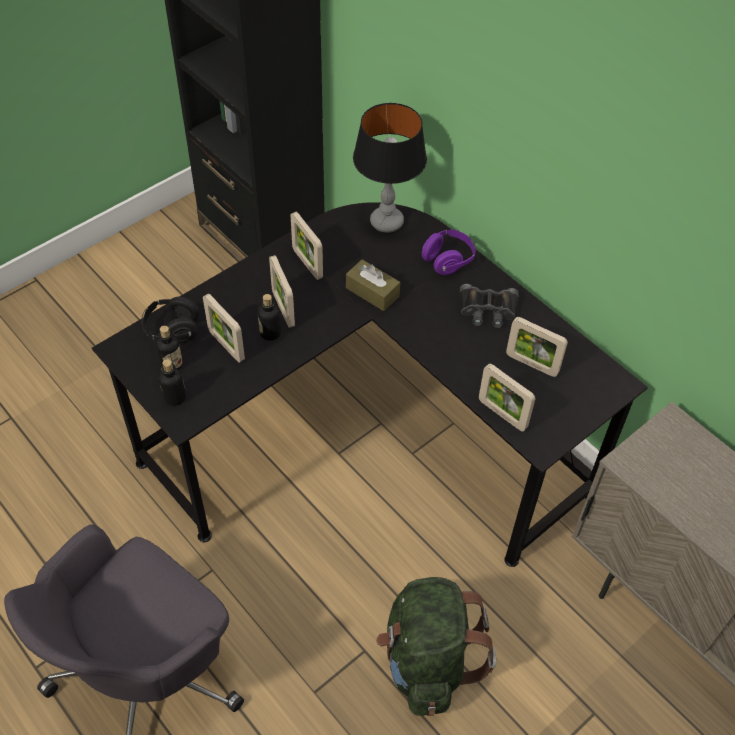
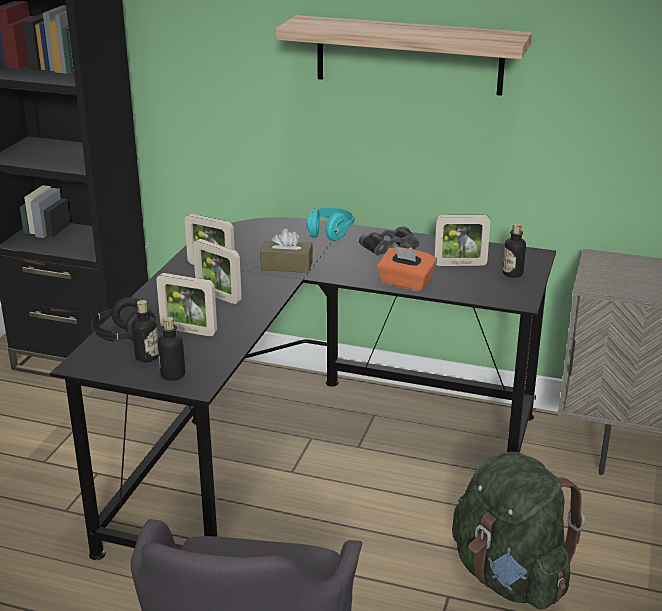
camera: 30 degrees left, 25 degrees down
bottle [258,294,281,341] -> bottle moved to [503,223,526,278]
table lamp [353,103,427,233] -> none
purple headphones [422,229,476,275] -> turquoise headphones [307,208,354,241]
picture frame [479,364,535,431] -> none
none -> shelf [275,15,532,96]
none -> orange tissue box [377,246,437,292]

